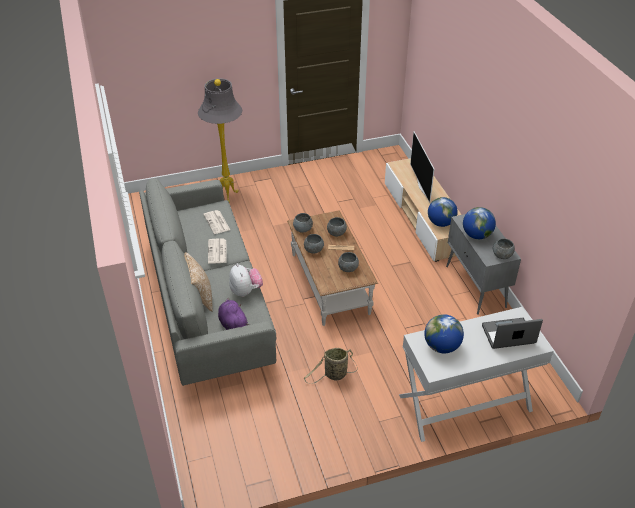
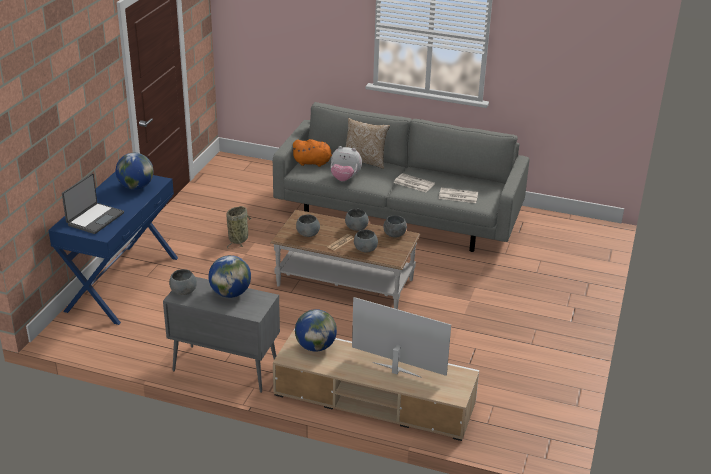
camera: 125 degrees right, 10 degrees down
grey floor lamp [198,78,242,203] -> none
purple plush toy [218,298,250,330] -> orange plush toy [292,139,332,167]
white console table [399,307,553,442] -> blue console table [48,171,178,325]

